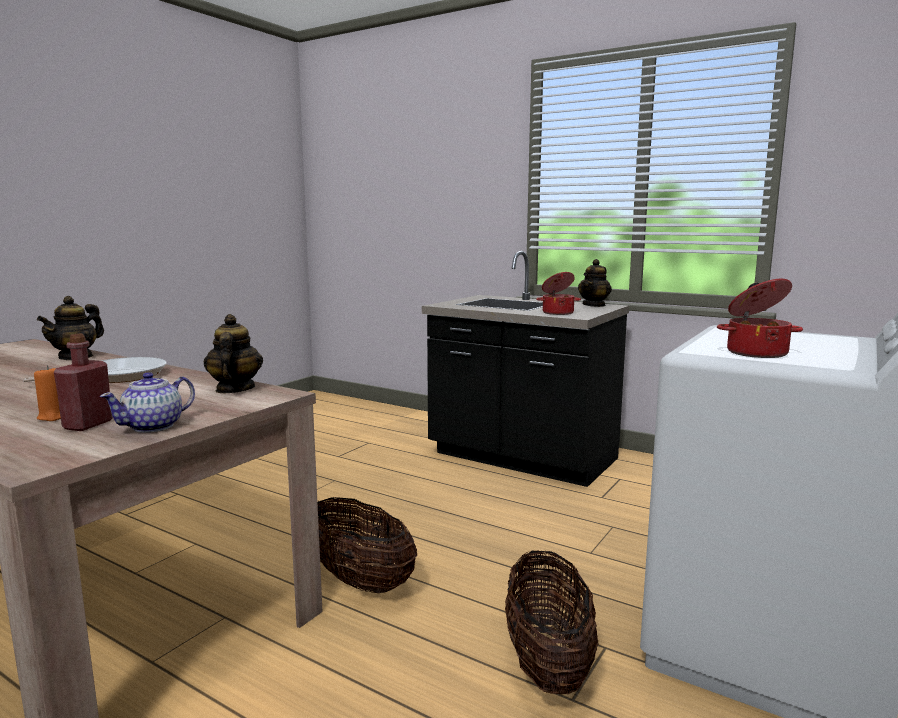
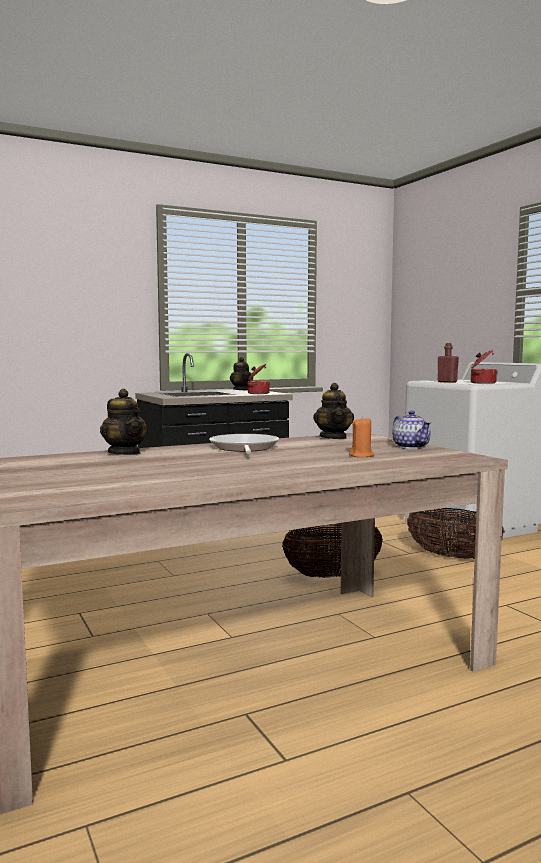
camera: 60 degrees left, 5 degrees down
red bottle [54,333,113,431] -> red bottle moved to [438,343,459,383]
teapot [204,314,263,393] -> teapot turned 120 degrees counterclockwise [313,383,354,439]

